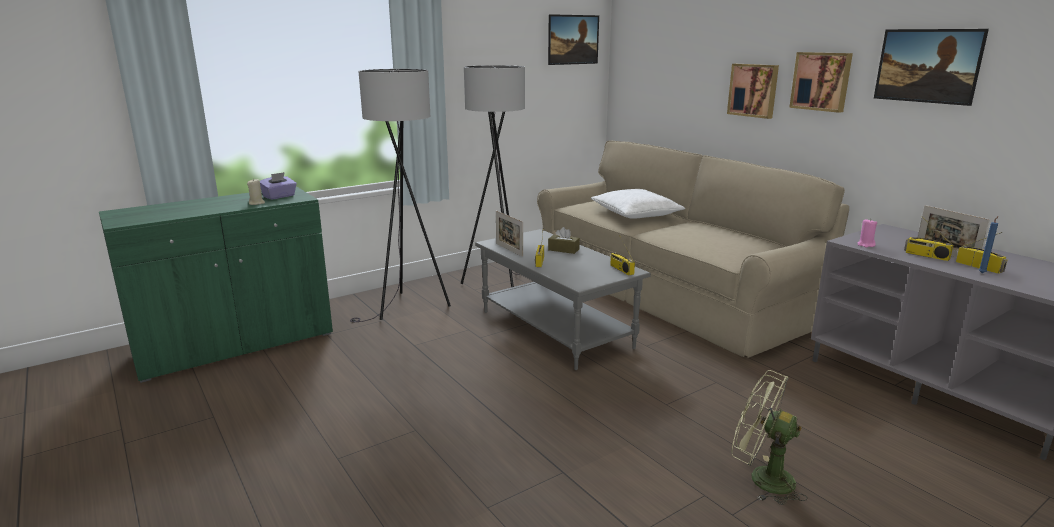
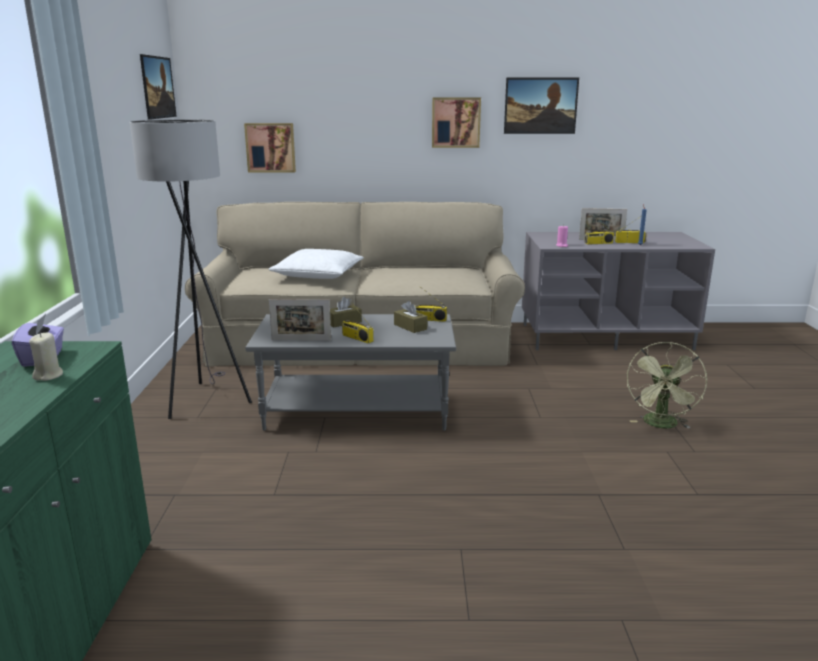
camera: 55 degrees left, 0 degrees up
grey floor lamp [350,69,451,322] -> none
picture [727,64,779,119] -> picture moved to [244,123,296,172]
green fan [731,370,807,505] -> green fan turned 45 degrees counterclockwise [627,342,707,429]
none -> brown tissue box [394,301,427,333]

